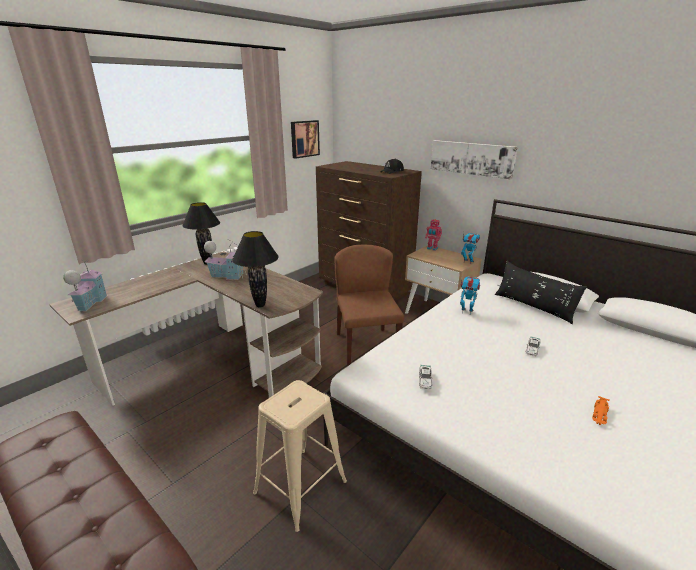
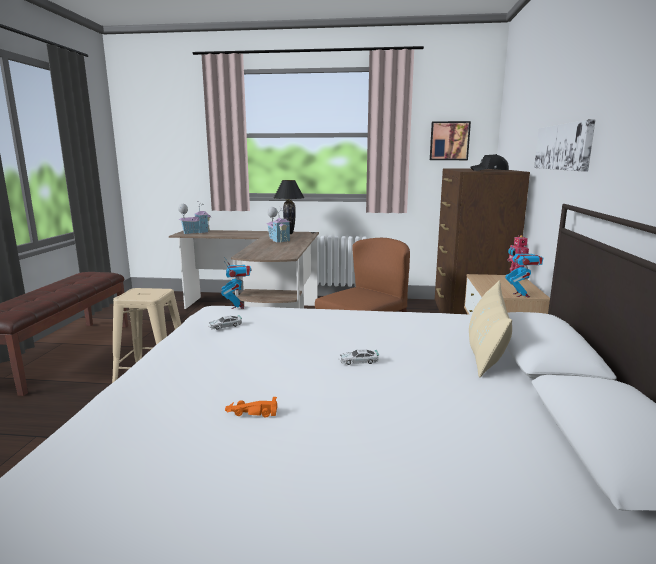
camera: 55 degrees right, 10 degrees down
black table lamp [232,231,279,308] -> none
toy robot [460,276,480,314] -> toy robot moved to [221,257,251,309]
black pillow [495,261,587,324] -> beige pillow [469,281,512,378]

